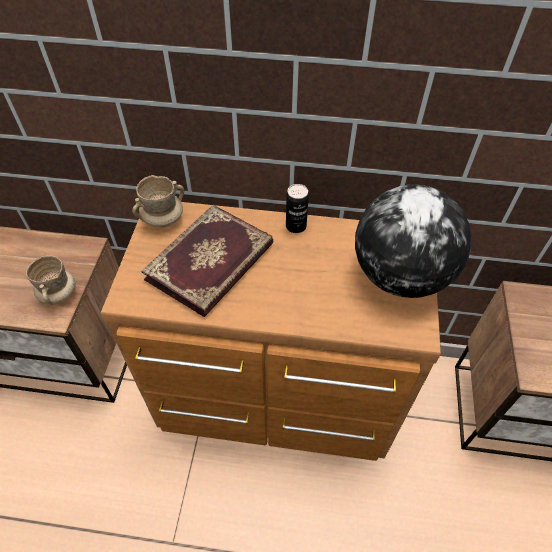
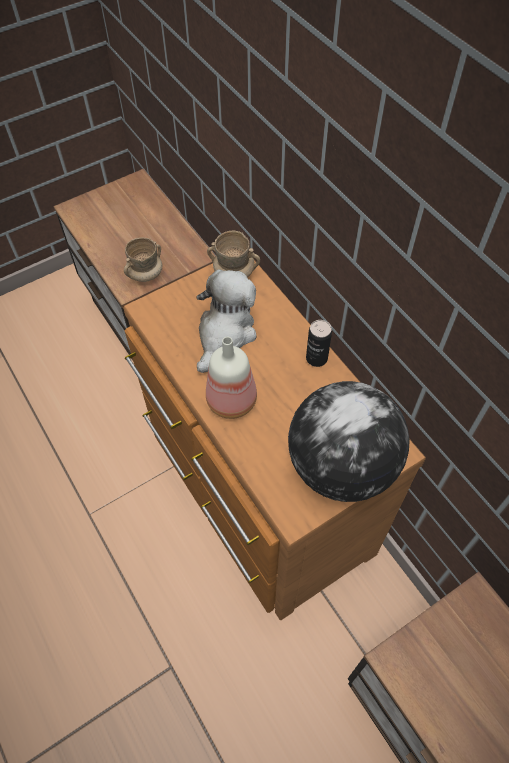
camera: 50 degrees right, 5 degrees up
book [141,205,274,317] -> plush toy [196,269,257,373]
none -> bottle [206,337,257,419]

